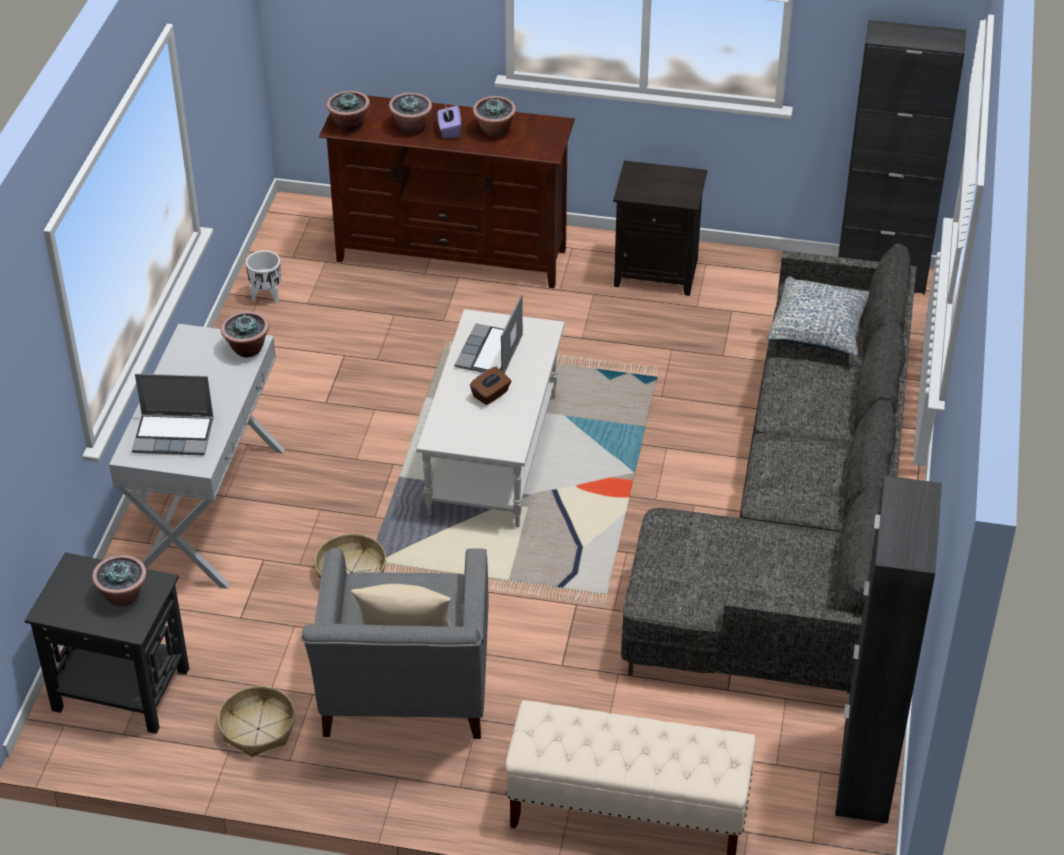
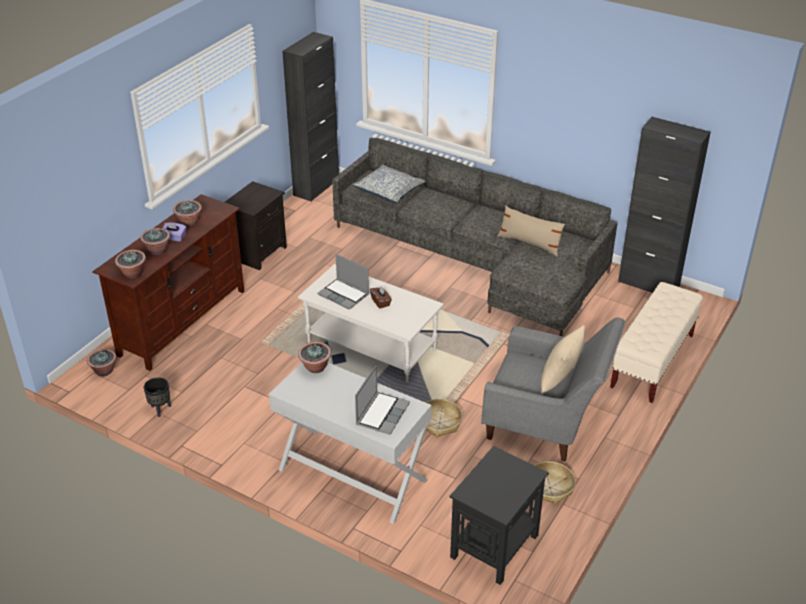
camera: 70 degrees left, 5 degrees down
potted plant [92,555,147,607] -> potted plant moved to [87,349,116,377]
white planter [246,251,281,303] -> black planter [144,377,171,417]
none -> beige pillow [497,205,565,256]

